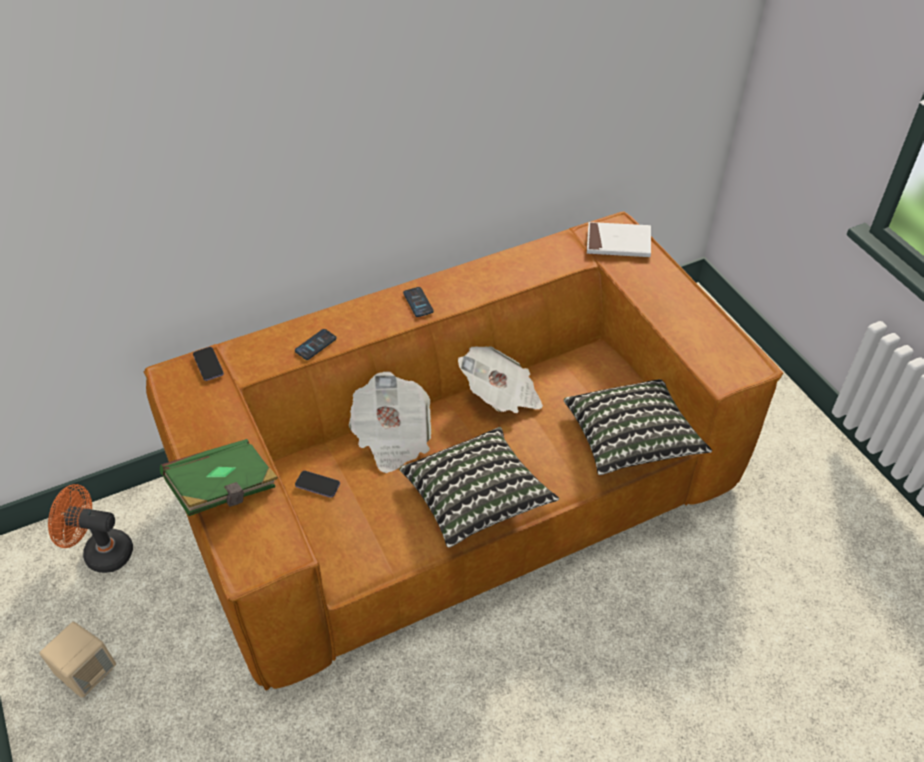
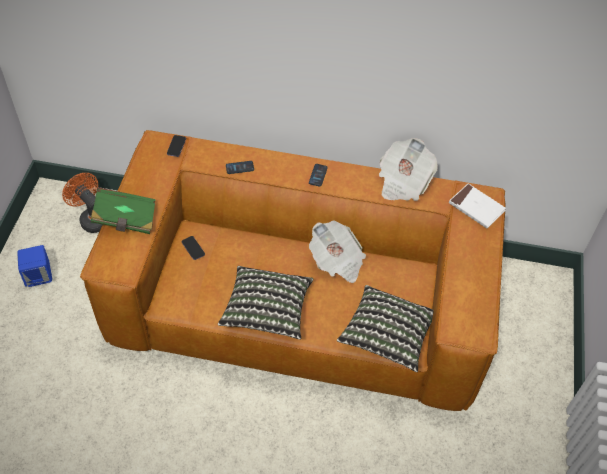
camera: 35 degrees right, 5 degrees up
beige speaker [40,622,116,697] -> blue speaker [17,245,52,287]
newspaper [348,371,431,473] -> newspaper moved to [379,138,438,201]

